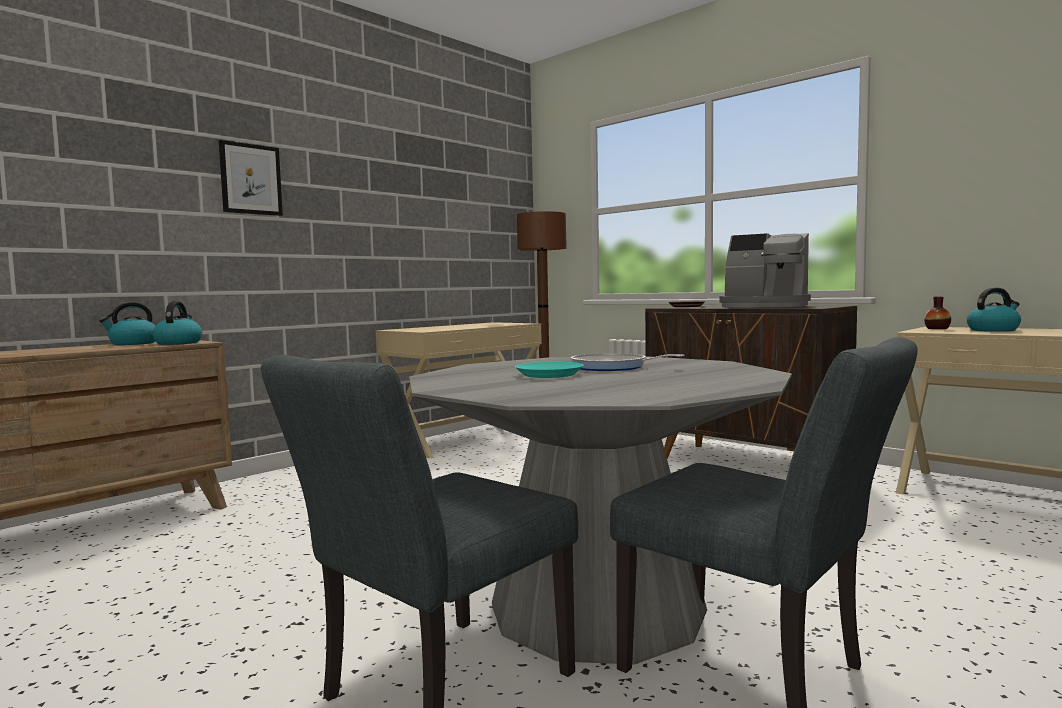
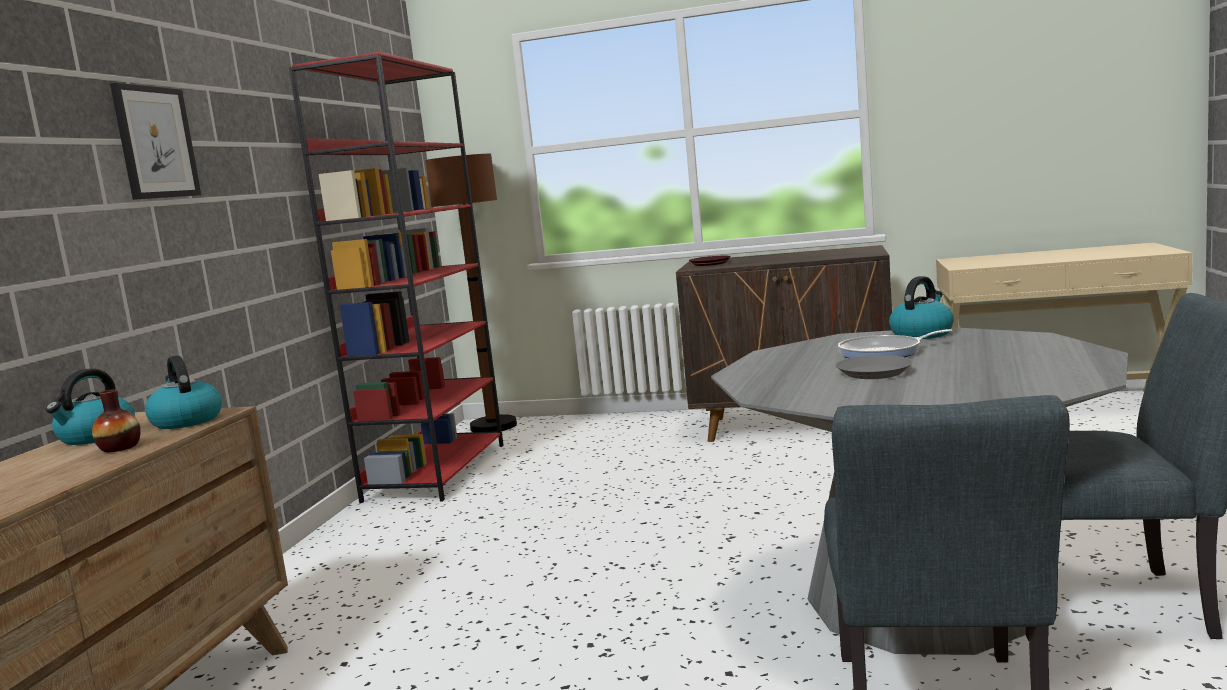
camera: 30 degrees left, 5 degrees up
beige console table [376,322,542,459] -> red bookcase [289,52,504,503]
turquoise plate [515,362,584,378] -> grey plate [835,355,912,379]
coffee machine [720,233,811,307] -> none
vase [924,297,951,329] -> vase moved to [92,389,141,452]
kettle [967,288,1021,332] -> kettle moved to [889,276,954,339]

